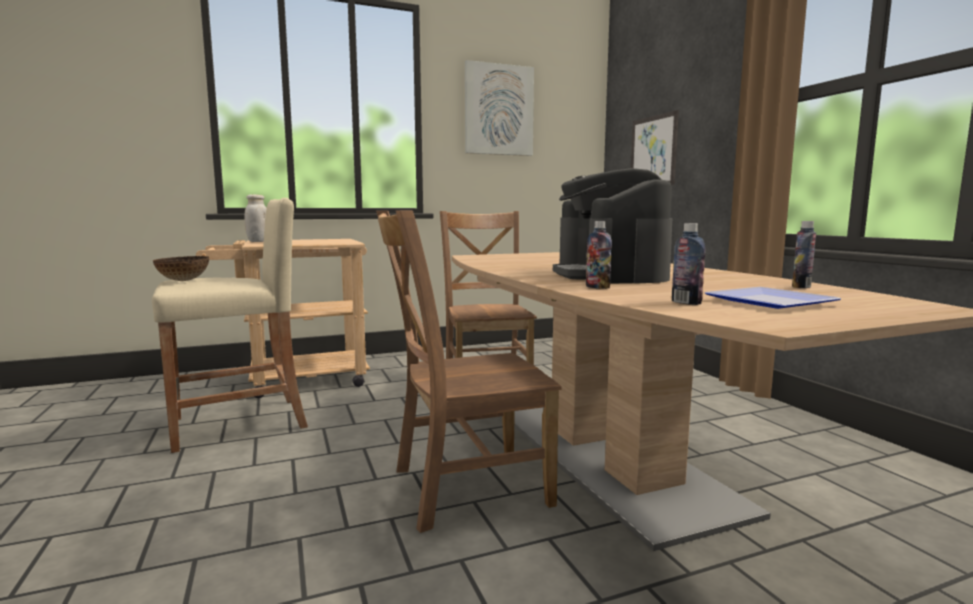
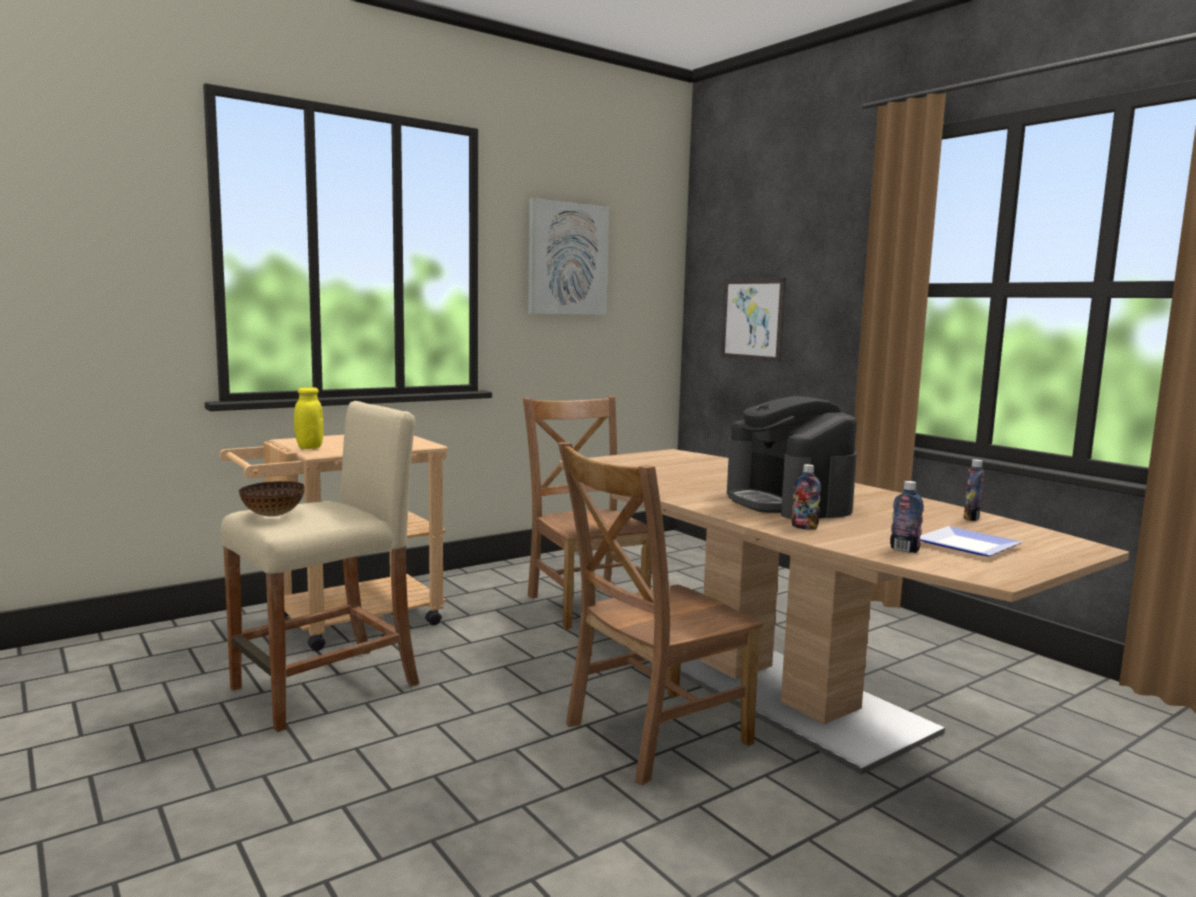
camera: 15 degrees left, 0 degrees up
white jar [244,194,267,242] -> yellow jar [294,387,324,449]

